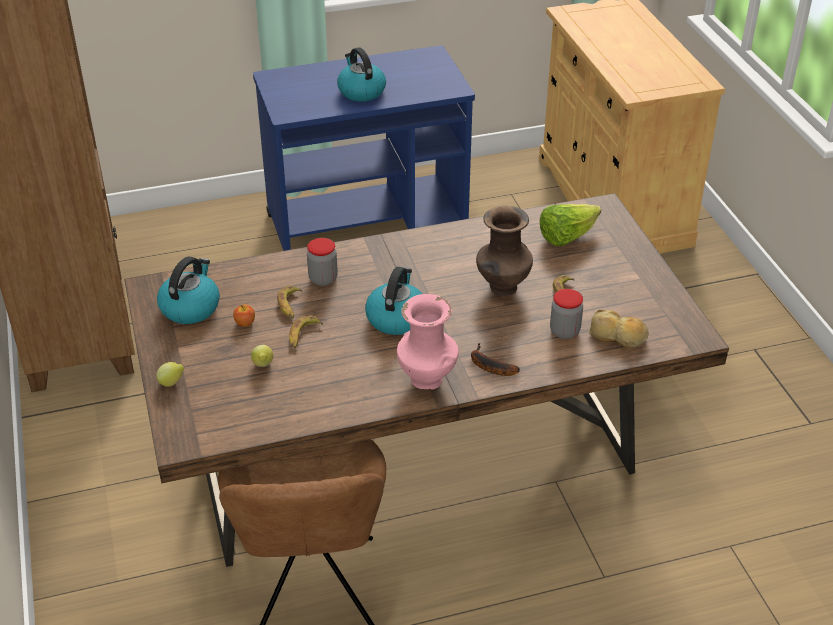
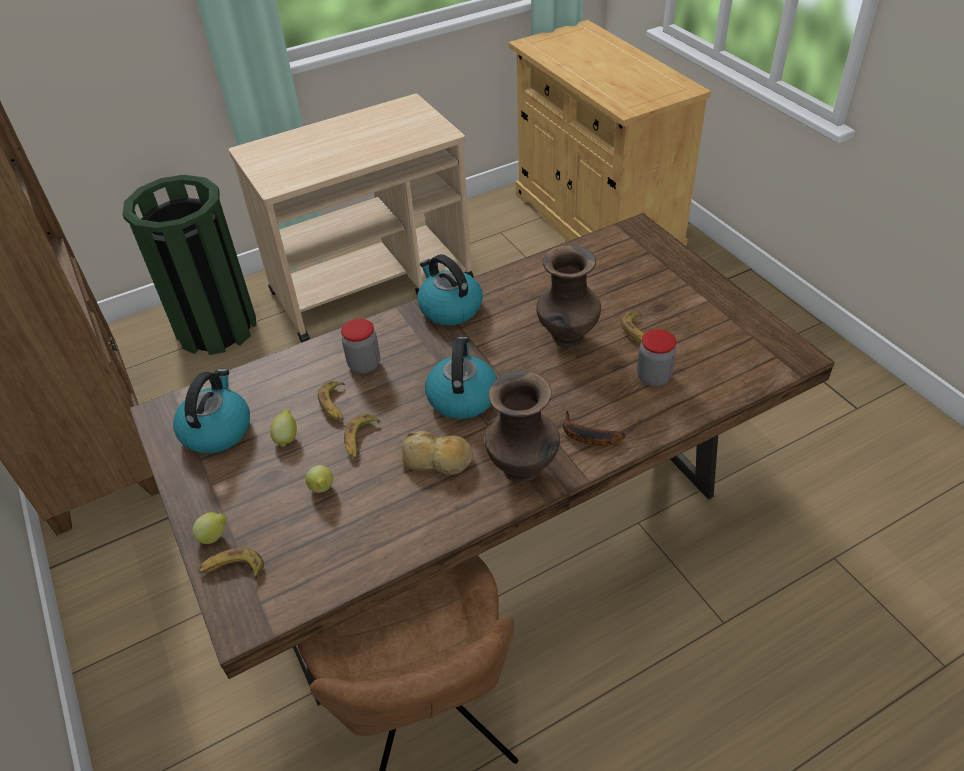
camera: 10 degrees left, 5 degrees up
apple [233,304,255,327] -> lemon [270,409,297,448]
blue cart [253,46,475,251] -> beige cart [229,94,473,342]
kettle [337,47,386,102] -> kettle moved to [418,254,483,325]
pink vase [397,294,459,390] -> brown vase [485,371,560,482]
lettuce [540,204,601,246] -> none
bread [589,310,649,348] -> bread moved to [401,431,473,475]
none -> green trash can [122,175,256,355]
none -> banana [198,548,264,581]

